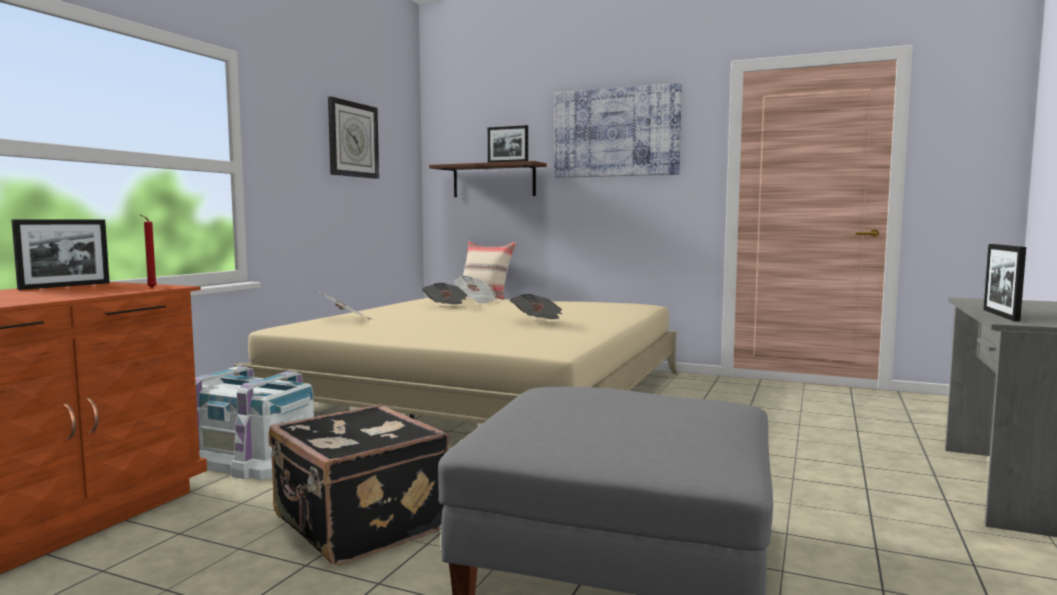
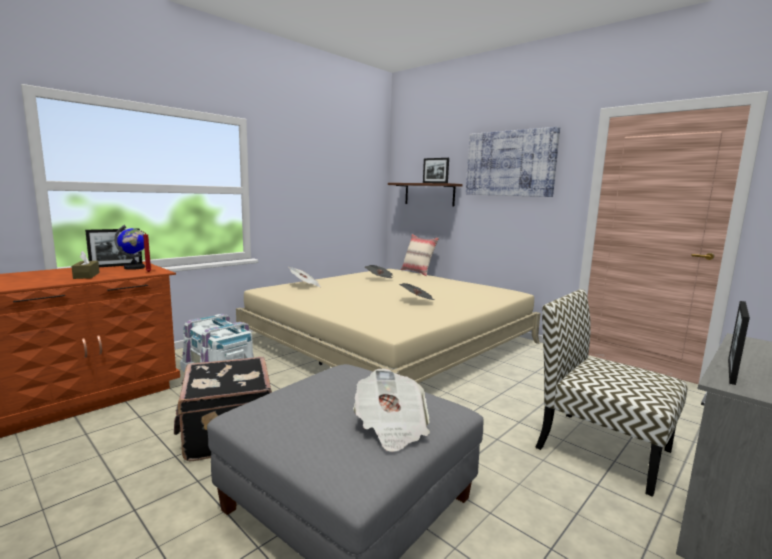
camera: 20 degrees right, 5 degrees up
wall clock [328,96,379,179] -> none
newspaper [454,275,497,304] -> newspaper moved to [353,368,430,452]
none -> brown tissue box [71,251,100,279]
none -> globe [114,225,145,270]
none -> chair [535,289,687,497]

